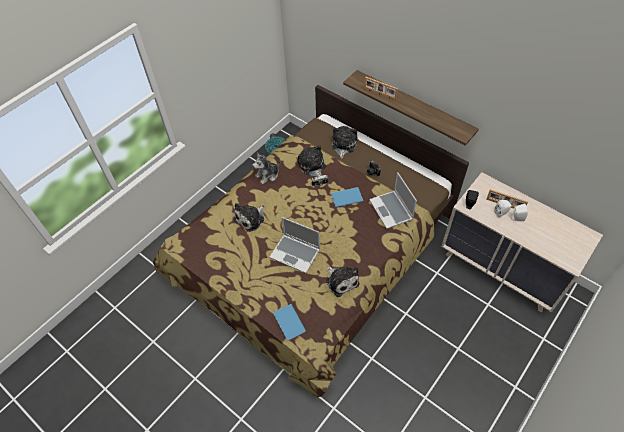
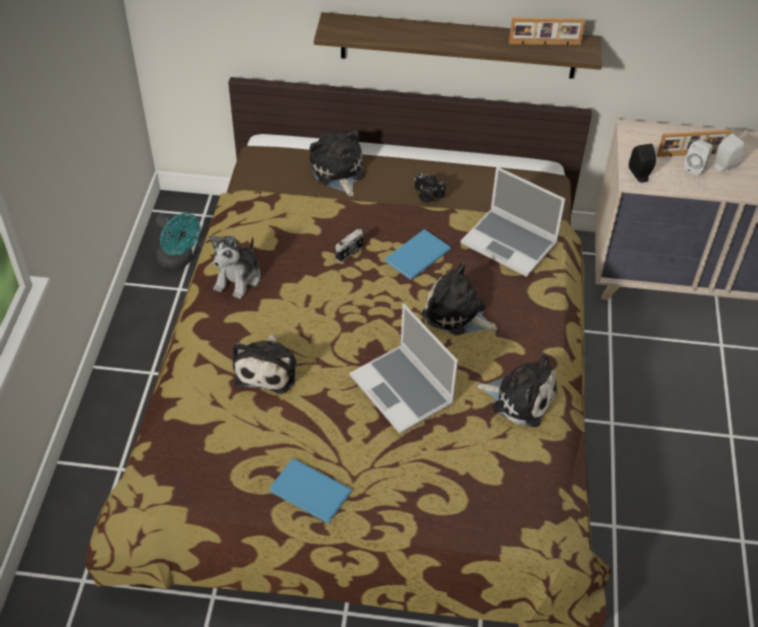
camera: 35 degrees left, 5 degrees down
laptop [270,217,320,273] -> laptop turned 60 degrees clockwise [349,304,458,434]
blue book [273,304,306,340] -> blue book moved to [270,458,352,523]
plush toy [298,145,326,177] -> plush toy moved to [422,262,497,335]
picture frame [364,77,398,100] -> picture frame moved to [509,18,586,46]

